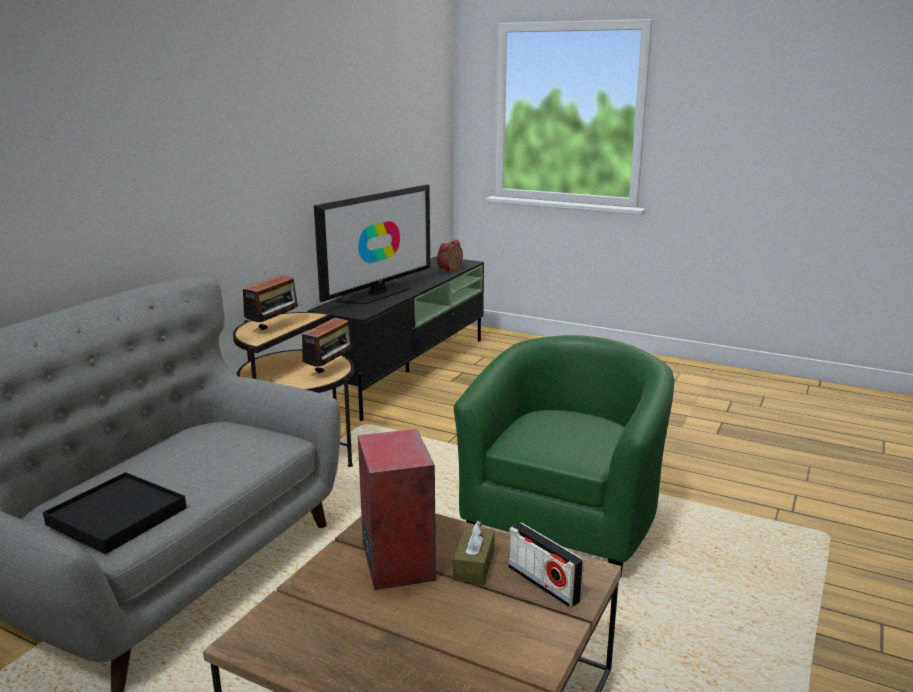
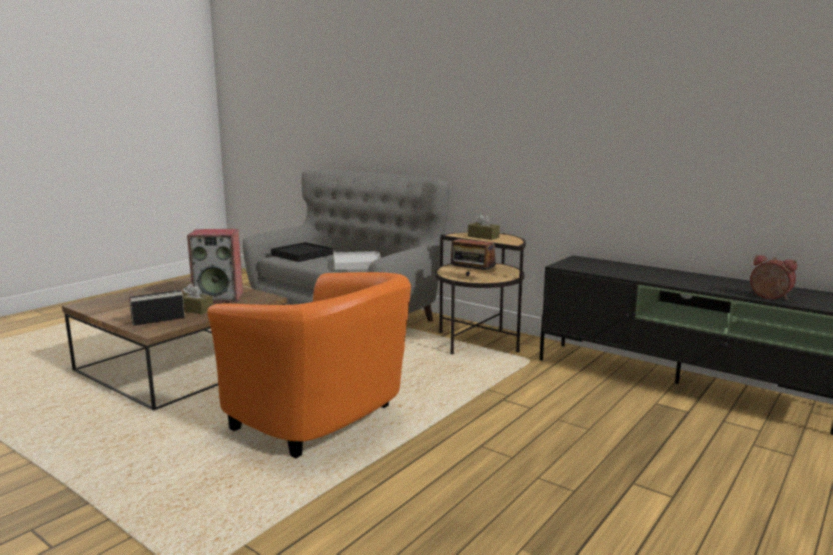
camera: 100 degrees right, 5 degrees down
radio [243,275,302,331] -> brown tissue box [468,213,500,240]
television [314,184,430,304] -> none
green armchair [454,335,674,580] -> orange armchair [207,272,411,458]
none -> white tray [334,251,381,270]

